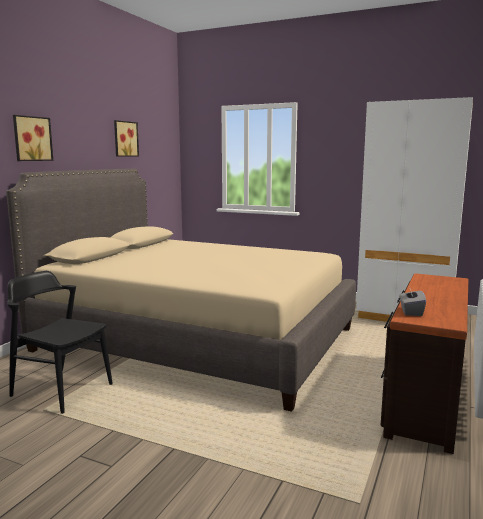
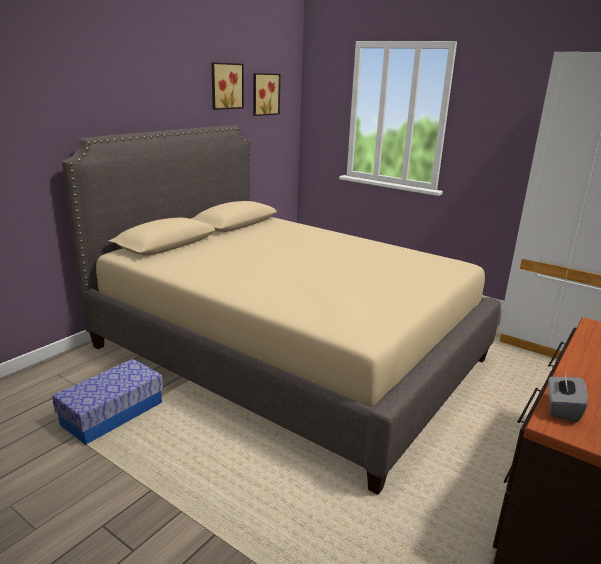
camera: 10 degrees right, 10 degrees up
black chair [7,271,113,414] -> storage box [52,359,163,446]
picture [13,115,53,161] -> picture moved to [253,73,280,116]

